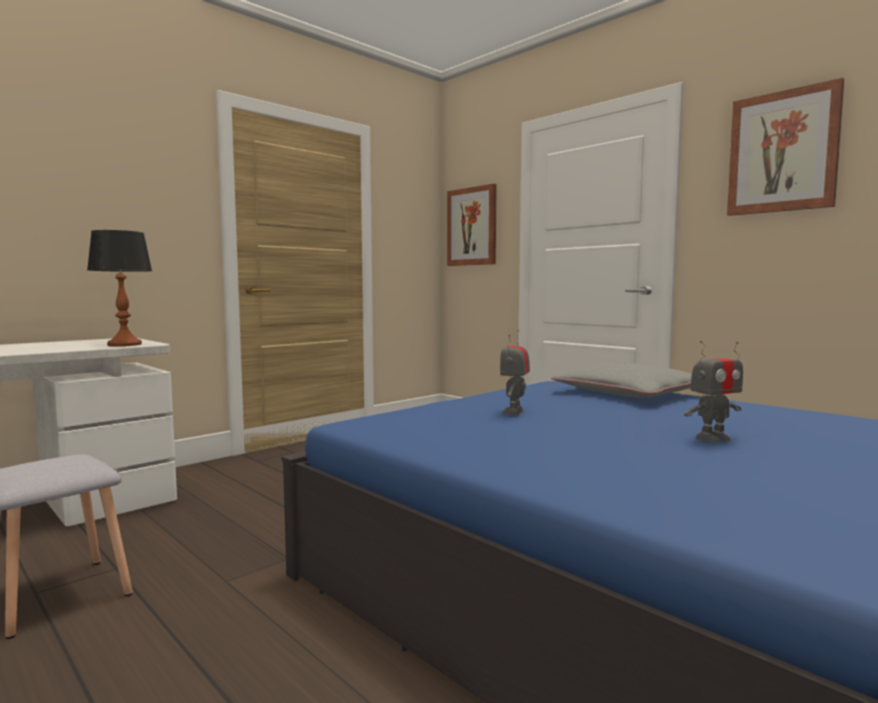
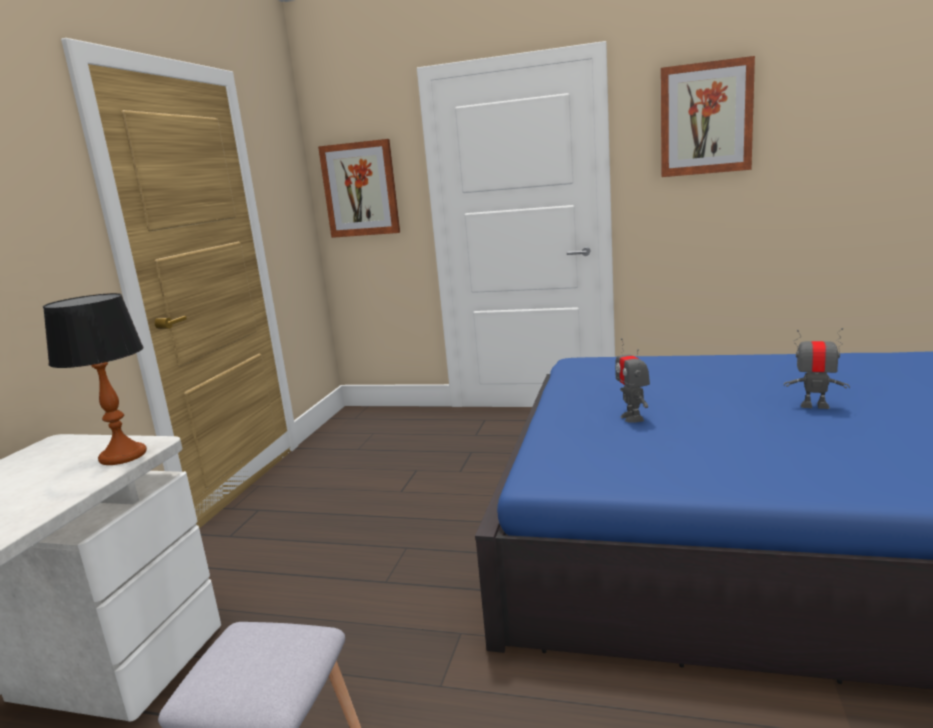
camera: 30 degrees left, 10 degrees up
grey pillow [551,363,692,398] -> none
toy robot [684,341,743,443] -> toy robot turned 105 degrees counterclockwise [784,328,850,409]

